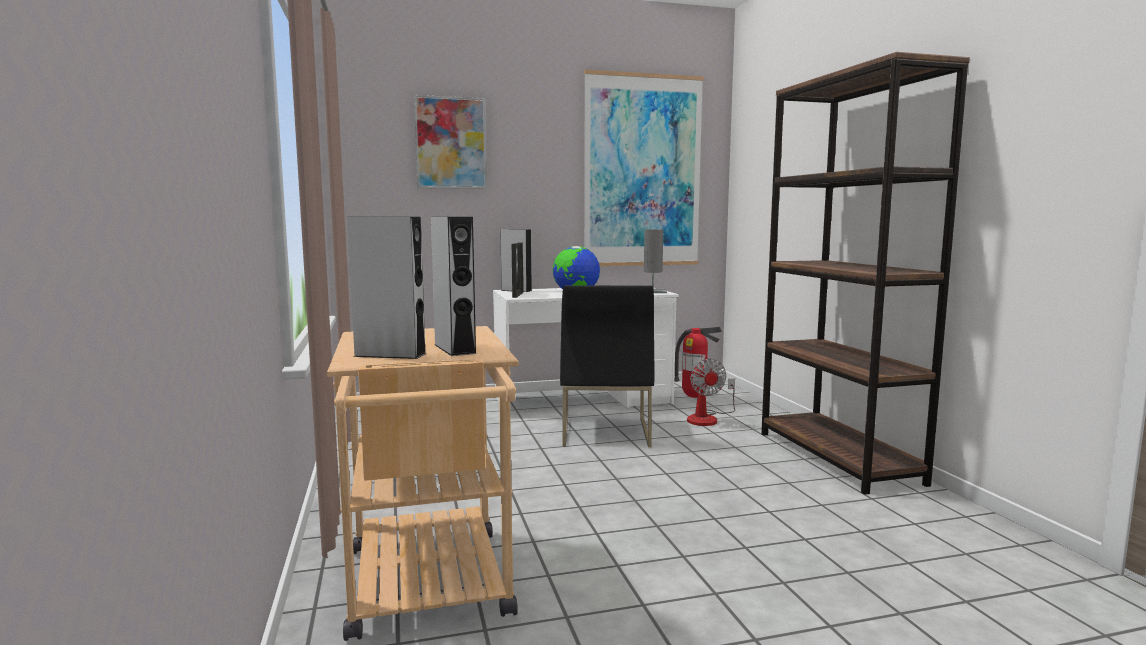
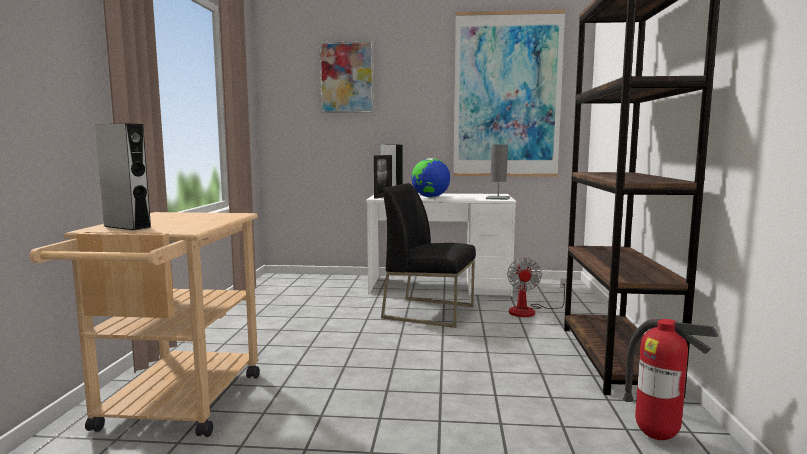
camera: 20 degrees right, 0 degrees up
grey speaker [431,217,477,356] -> none
black chair [560,285,654,447] -> black chair turned 90 degrees clockwise [381,183,476,328]
fire extinguisher [674,327,722,398] -> fire extinguisher moved to [623,319,718,440]

